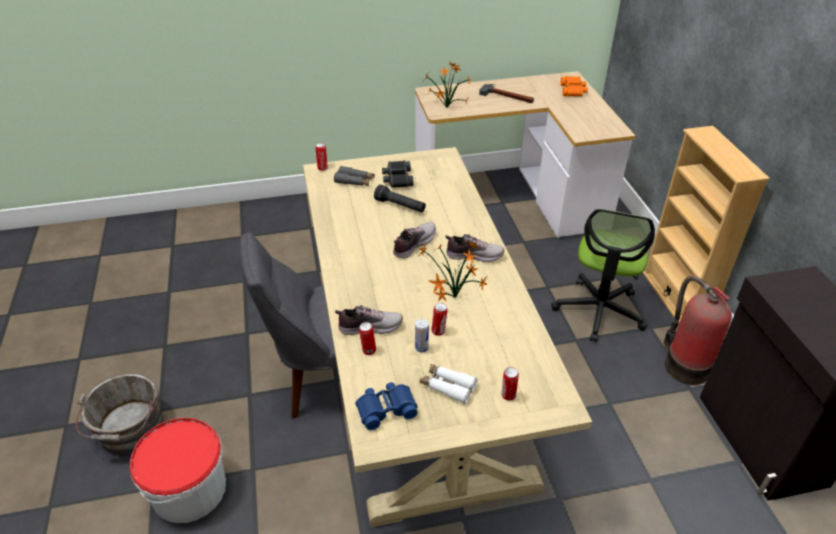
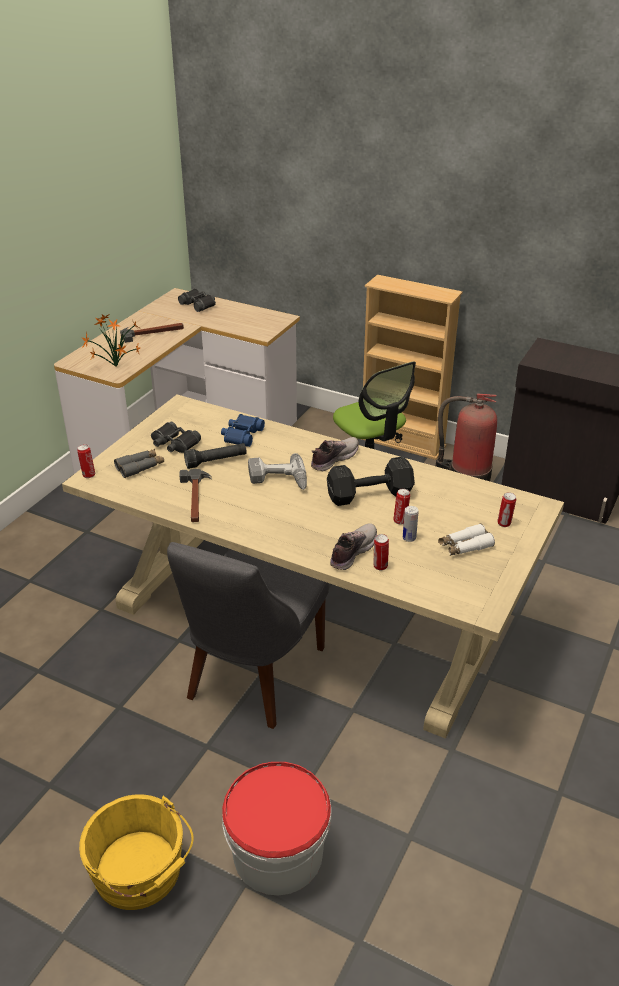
camera: 50 degrees left, 5 degrees down
grey bucket [76,373,163,453] -> yellow bucket [79,794,194,910]
blue binoculars [355,382,418,430] -> blue binoculars moved to [221,414,265,447]
shoe [393,222,436,259] -> power drill [248,453,307,490]
potted plant [419,240,488,302] -> black dumbbell [327,456,415,506]
orange binoculars [561,76,588,97] -> black binoculars [178,288,216,312]
none -> hammer [179,469,212,522]

